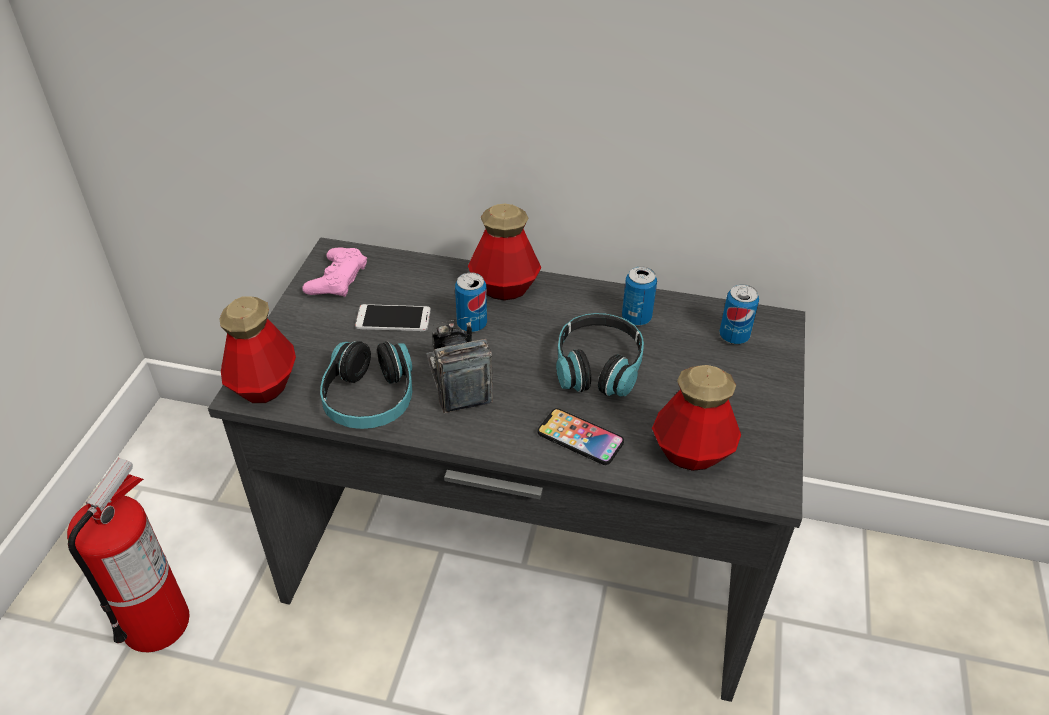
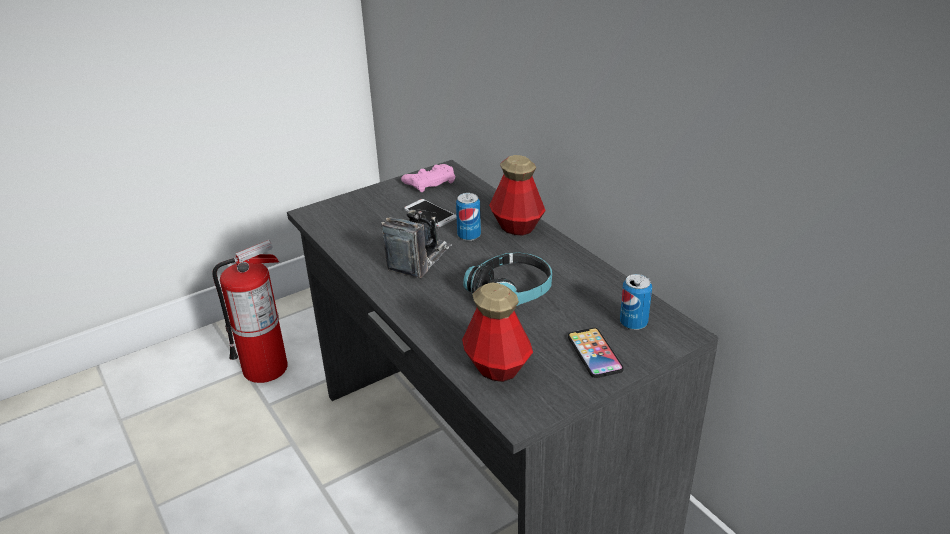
camera: 45 degrees right, 10 degrees down
bottle [219,296,296,403] -> none
headphones [320,341,412,429] -> none
phone [537,408,624,465] -> phone moved to [568,328,624,378]
can [622,266,657,326] -> none

